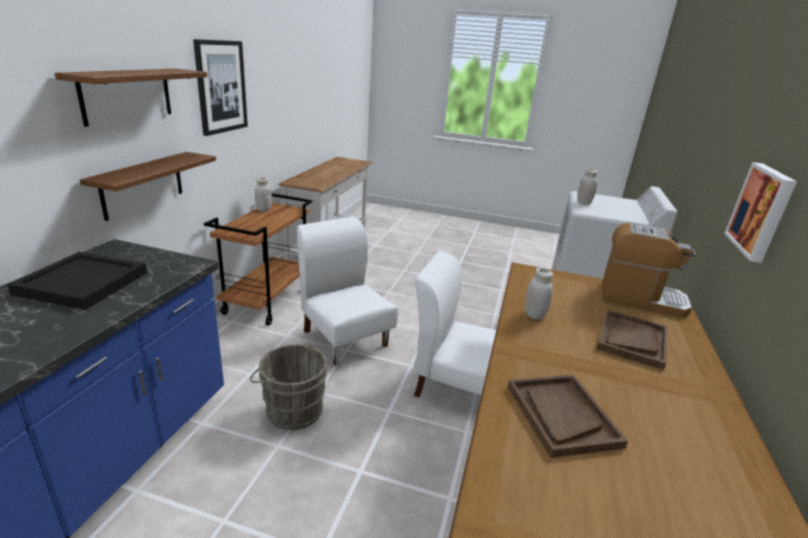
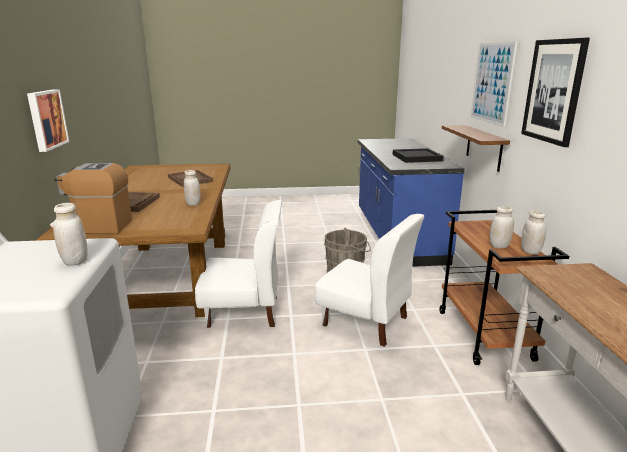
camera: 160 degrees right, 5 degrees down
shelf [55,69,207,127] -> picture [471,41,517,127]
none -> white jar [490,206,514,248]

